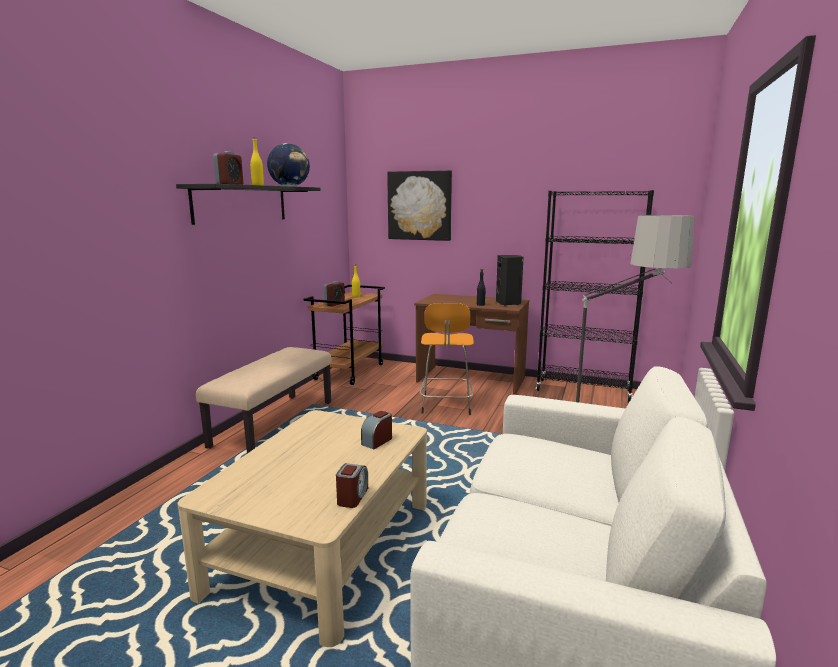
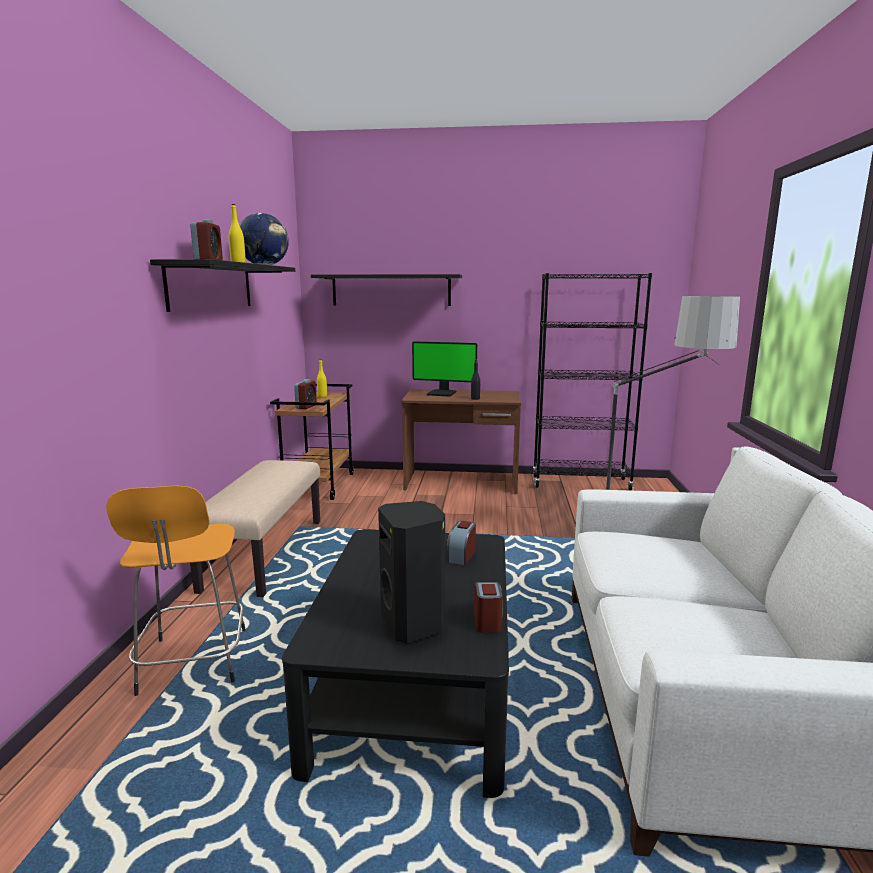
camera: 15 degrees left, 0 degrees up
beige coffee table [178,410,427,647] -> black coffee table [282,529,509,798]
picture [387,170,452,241] -> black shelf [311,274,462,306]
orange stool [420,303,474,415] -> orange stool moved to [106,485,246,696]
black speaker [496,255,524,306] -> black speaker moved to [378,501,445,643]
none -> monitor [412,341,477,397]

